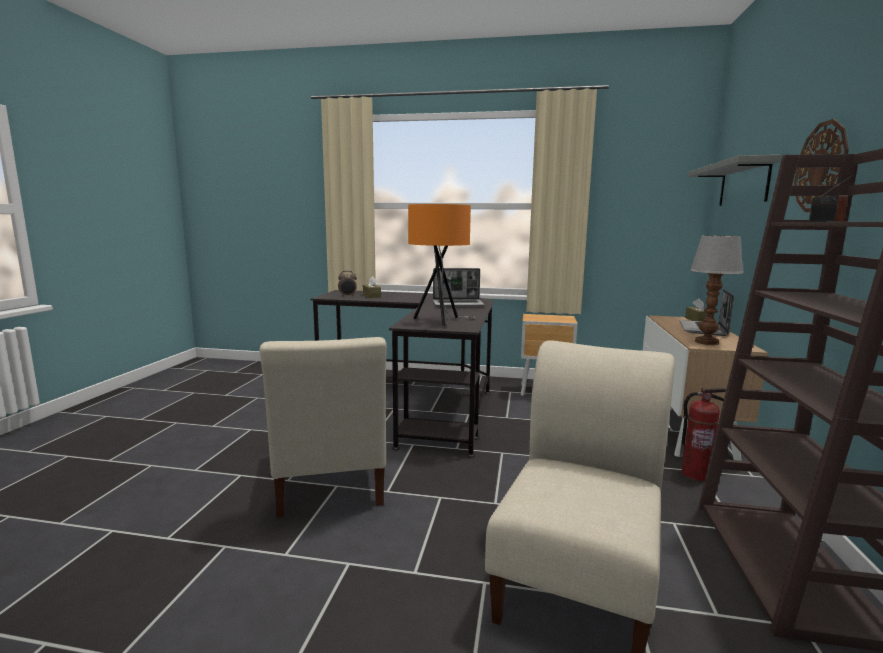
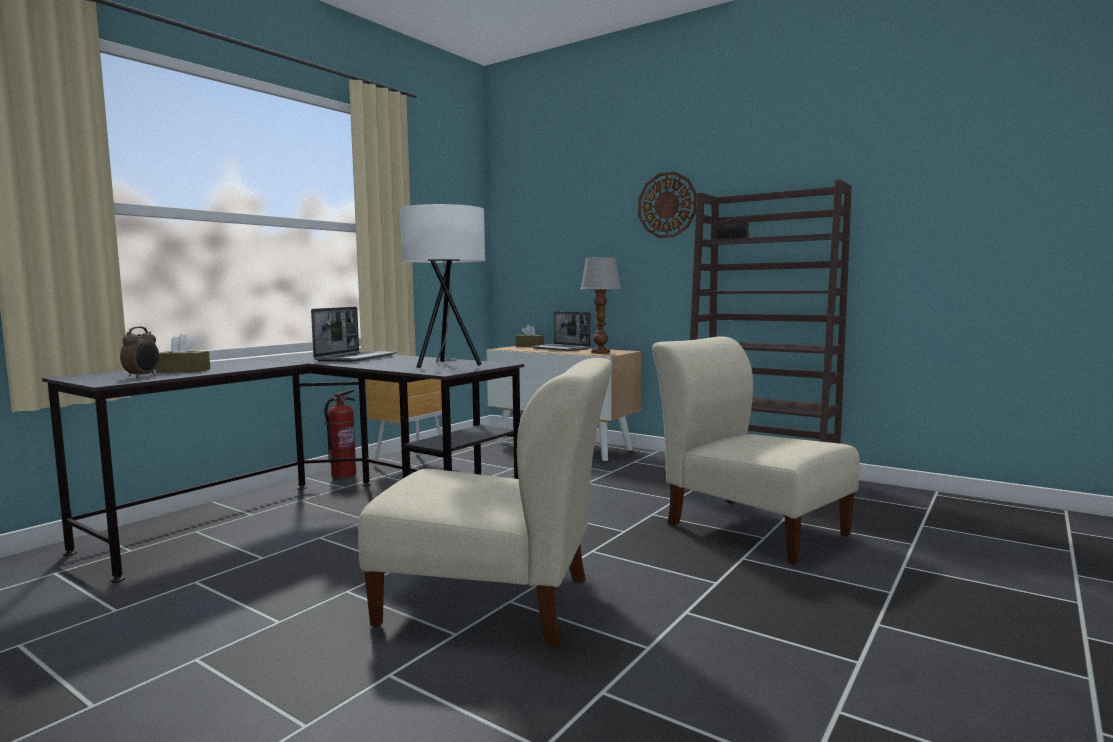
camera: 65 degrees left, 5 degrees down
orange table lamp [408,204,476,326] -> white table lamp [400,204,485,368]
fire extinguisher [680,388,726,481] -> fire extinguisher moved to [324,389,356,479]
grey shelf [688,155,781,206] -> none

